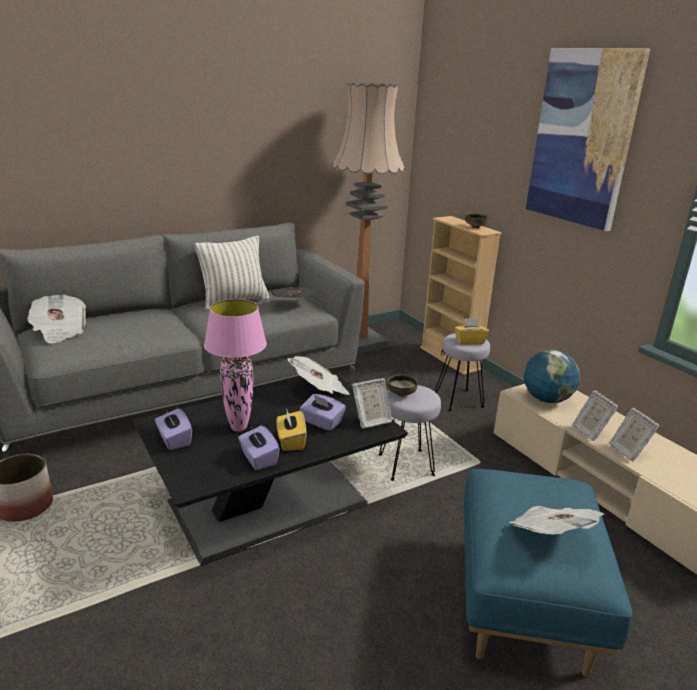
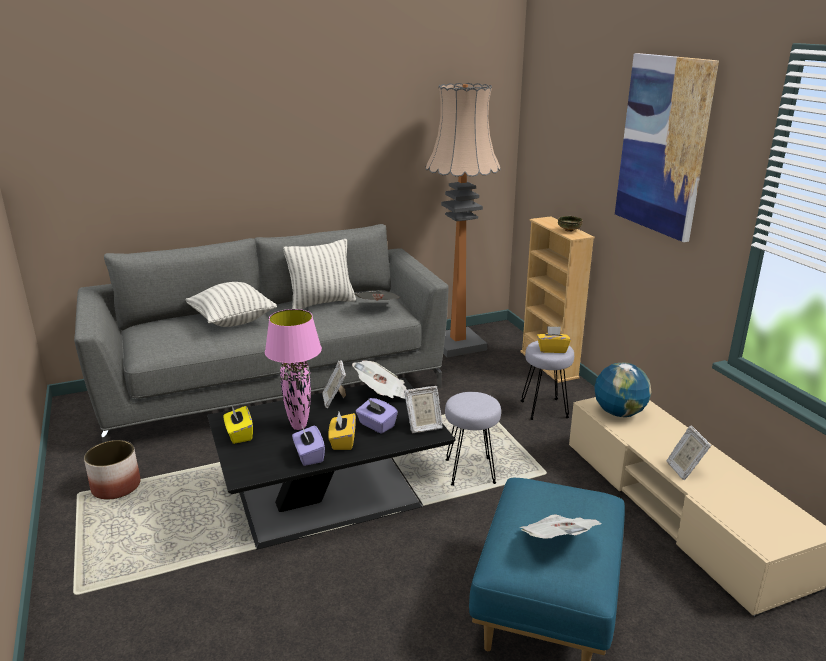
camera: 10 degrees right, 0 degrees up
newspaper [27,295,86,344] -> none
purple tissue box [155,408,192,450] -> yellow tissue box [224,406,253,444]
bowl [387,374,418,397] -> none
picture frame [572,390,619,441] -> picture frame moved to [322,360,346,408]
none -> pillow [185,282,277,327]

